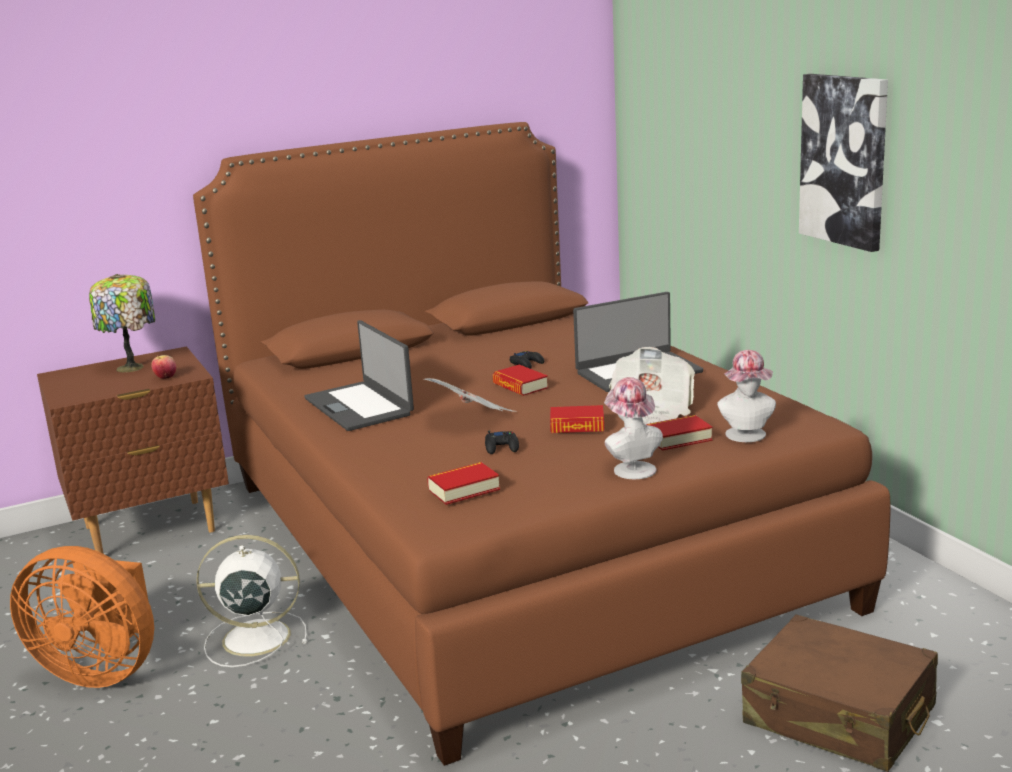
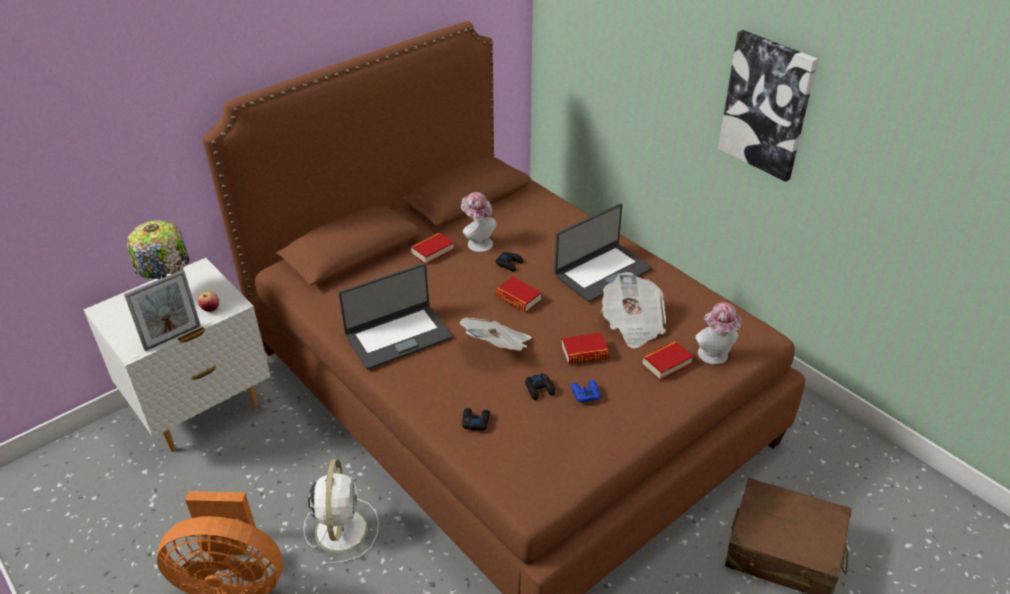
camera: 15 degrees left, 20 degrees up
brown nightstand [37,347,229,554] -> white nightstand [84,258,271,452]
white fan [196,535,307,667] -> white fan turned 105 degrees clockwise [303,459,379,566]
laptop [304,320,414,431] -> laptop turned 75 degrees counterclockwise [338,263,452,370]
book [427,462,500,505] -> book moved to [410,232,454,265]
hat [604,377,663,479] -> hat moved to [461,192,496,252]
none -> picture frame [124,270,201,351]
none -> black game controller [462,408,490,431]
none -> blue game controller [571,380,600,403]

